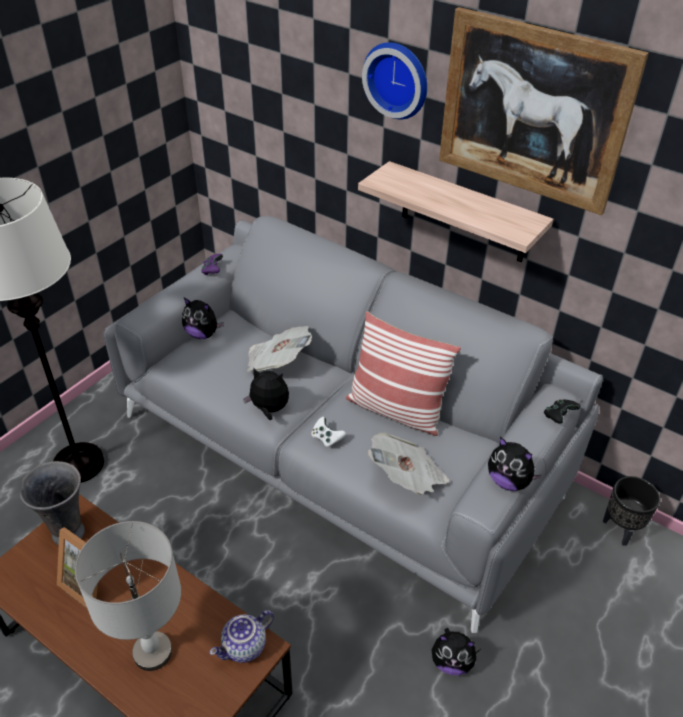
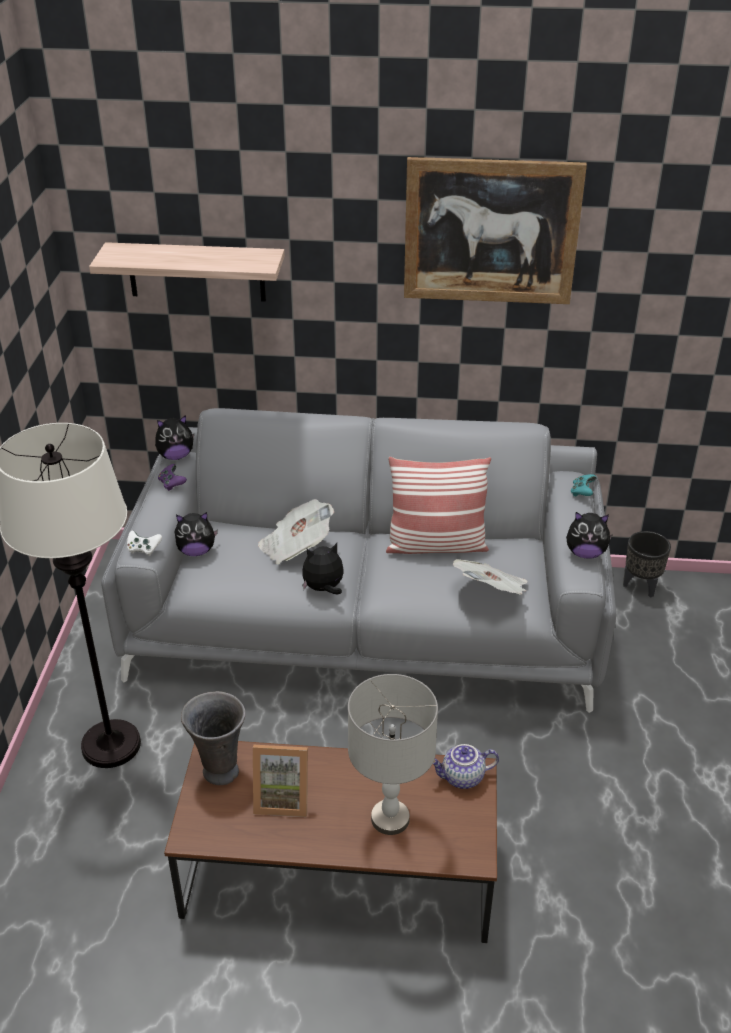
camera: 30 degrees left, 5 degrees down
teapot [209,610,274,663] -> teapot turned 60 degrees clockwise [433,744,499,789]
white game controller [311,417,346,448] -> white game controller moved to [127,530,162,556]
shelf [358,161,553,262] -> shelf moved to [89,242,285,302]
wall clock [362,42,427,119] -> none
plush toy [432,628,480,675] -> plush toy moved to [155,415,194,460]
black game controller [544,399,580,424] -> turquoise game controller [571,474,597,496]

